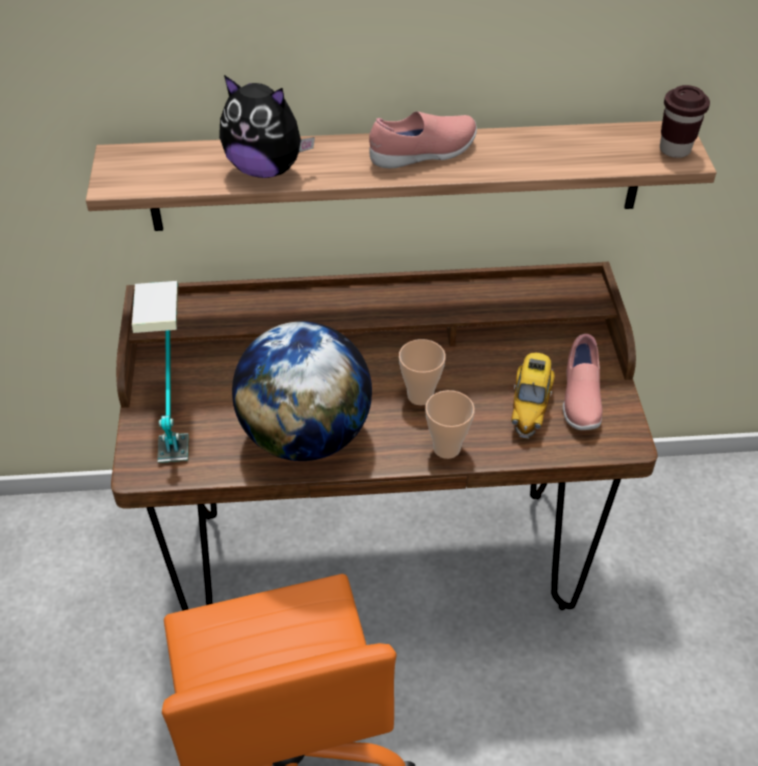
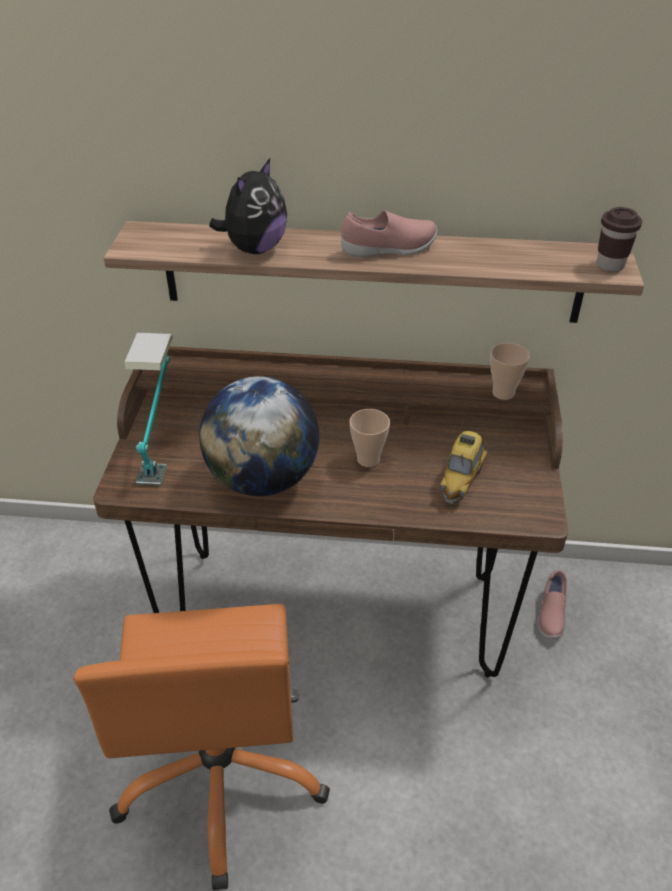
camera: 10 degrees right, 5 degrees down
plush toy [219,75,315,178] -> plush toy turned 90 degrees counterclockwise [209,158,287,254]
cup [425,390,475,459] -> cup moved to [490,343,530,400]
pink shoe [563,334,602,430] -> pink shoe moved to [538,570,567,639]

